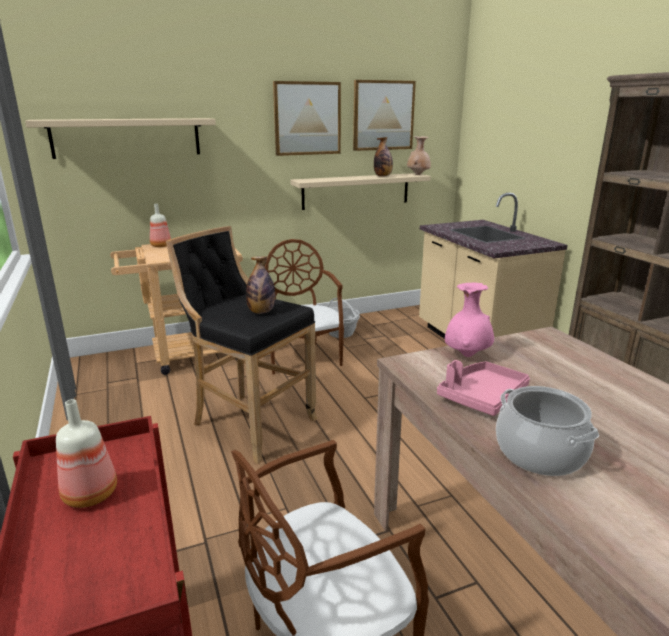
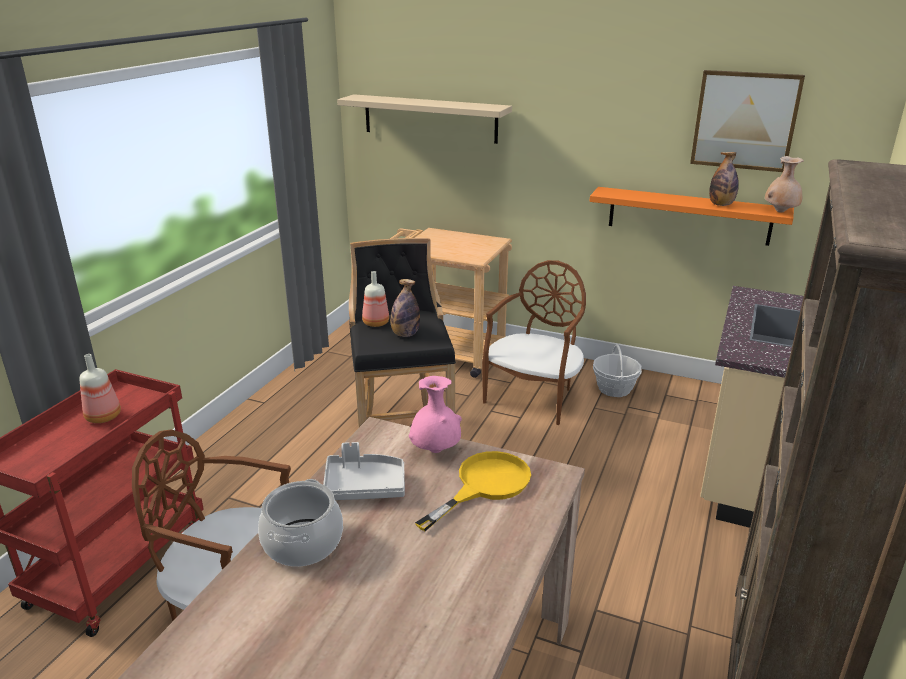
camera: 45 degrees right, 5 degrees up
bottle [150,204,171,247] -> bottle moved to [362,271,389,327]
picture [273,81,341,156] -> none
beige shelf [290,173,431,210] -> orange shelf [589,187,794,246]
pink tray [437,360,530,416] -> grey tray [323,442,405,500]
none -> yellow frying pan [415,451,531,531]

